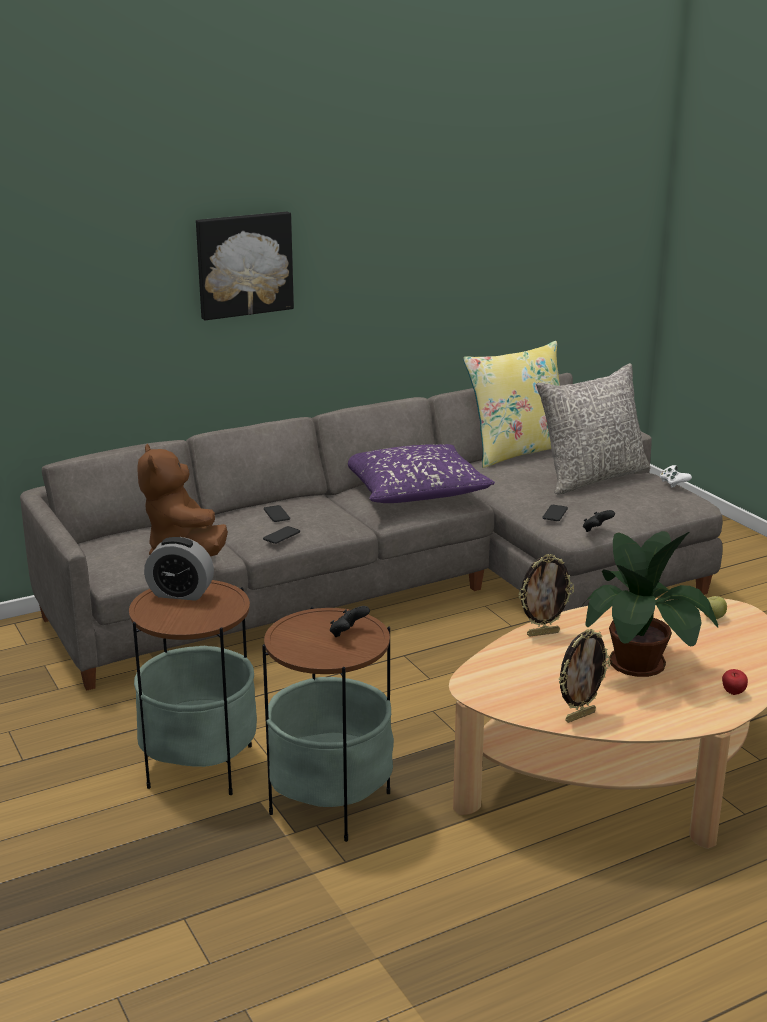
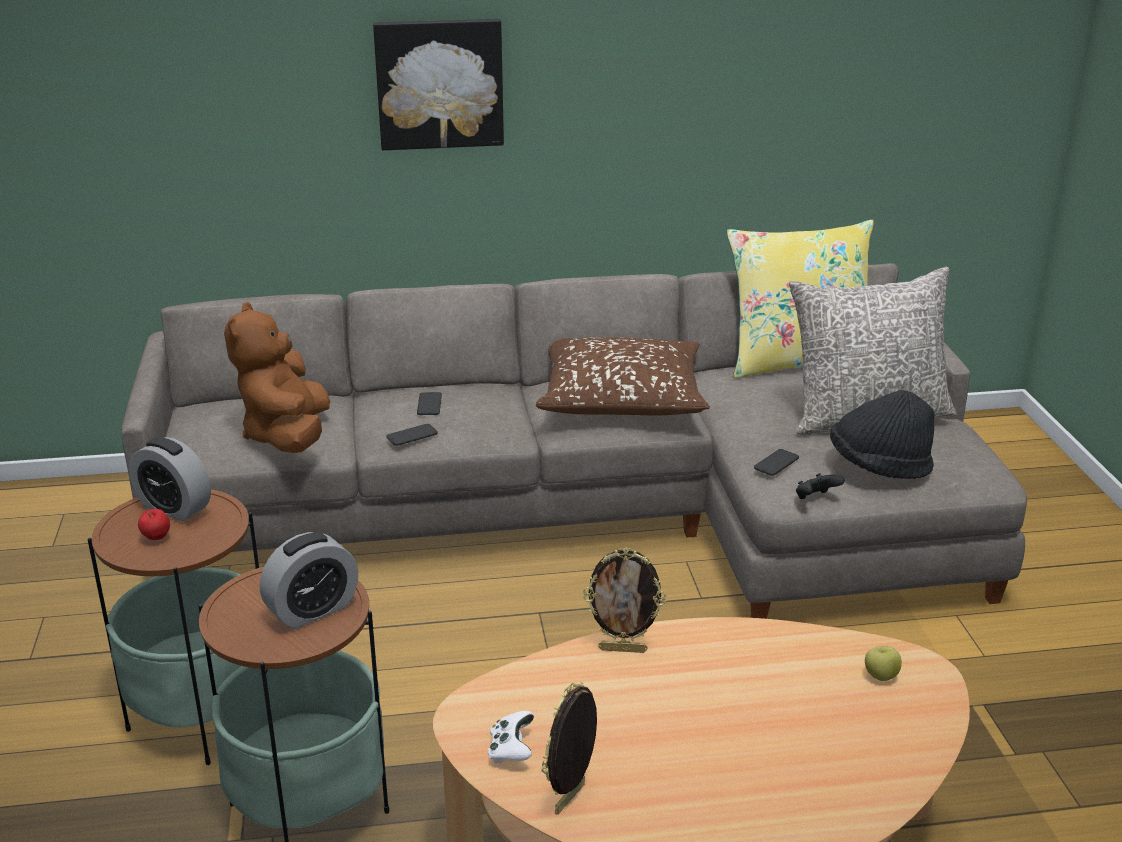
camera: 20 degrees right, 5 degrees up
black game controller [330,606,370,637] -> alarm clock [260,532,358,629]
purple pillow [348,444,495,503] -> brown pillow [535,337,710,416]
picture frame [559,629,610,723] -> picture frame turned 135 degrees clockwise [542,682,597,815]
potted plant [580,531,718,677] -> none
white game controller [660,465,692,488] -> white game controller moved to [488,711,534,763]
apple [722,669,748,695] -> apple moved to [138,509,170,540]
none -> black hat [830,390,934,479]

